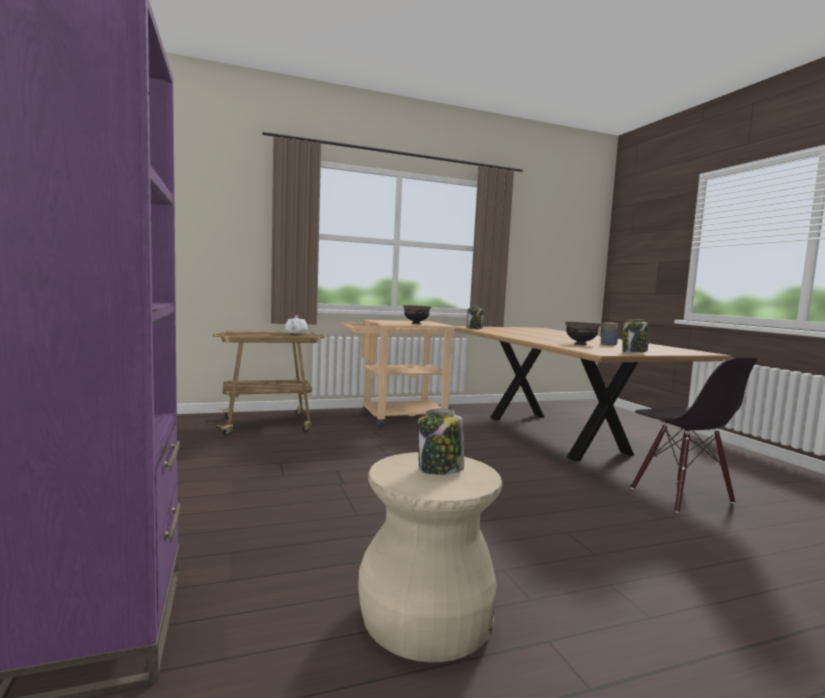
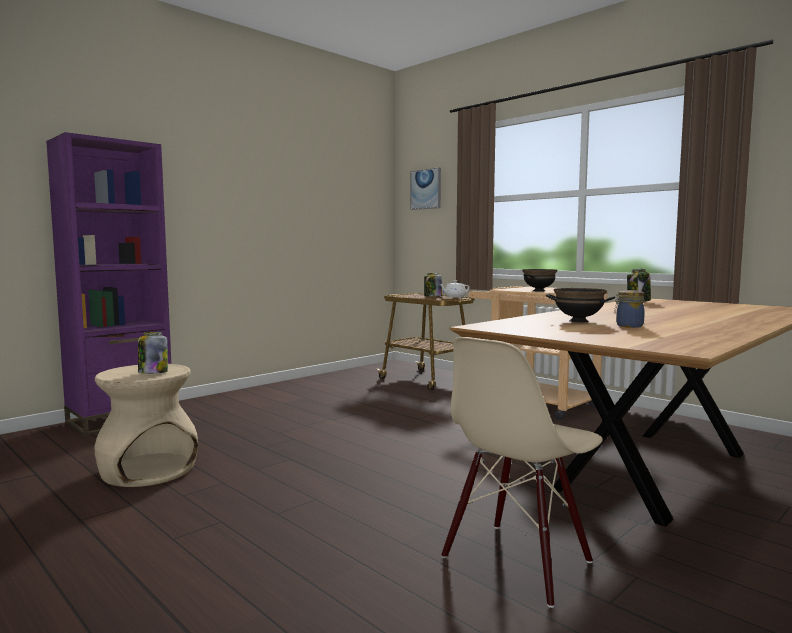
camera: 65 degrees right, 0 degrees up
jar [623,319,648,353] -> jar moved to [424,273,442,297]
black chair [631,357,757,513] -> beige chair [441,337,603,608]
none -> picture [410,168,441,210]

